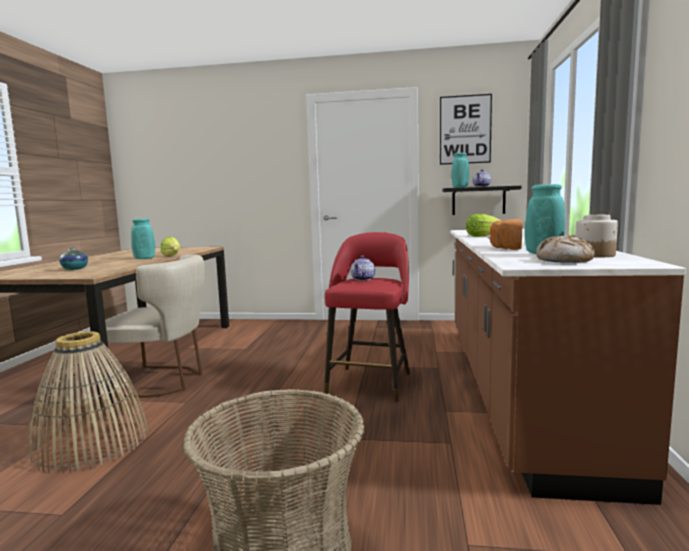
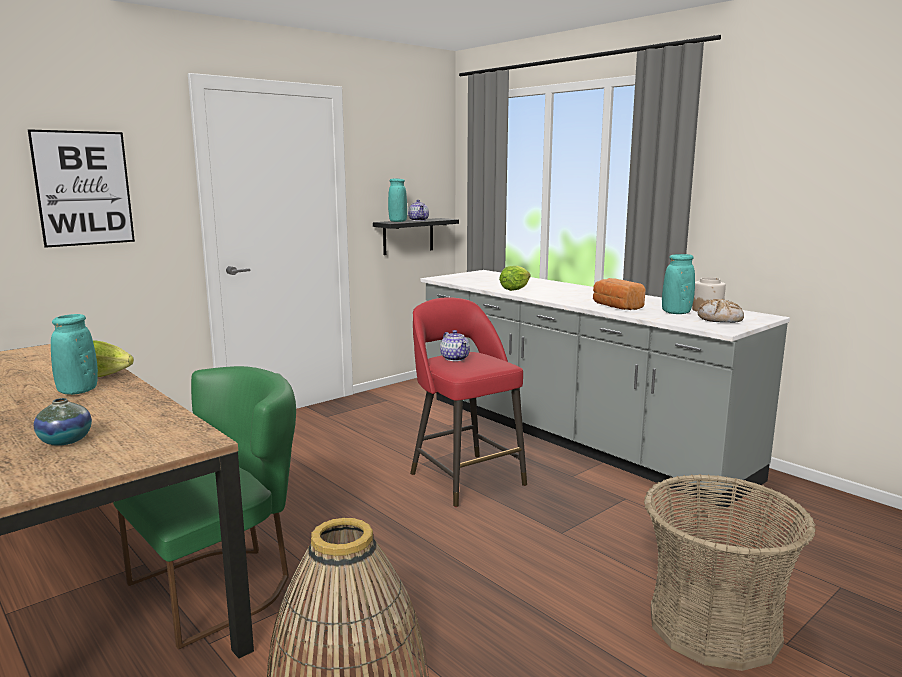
camera: 50 degrees left, 5 degrees up
beige chair [88,255,205,398] -> green chair [113,366,296,649]
picture [440,94,492,165] -> picture moved to [28,129,135,248]
brown counter [451,229,686,505] -> grey counter [421,270,790,507]

